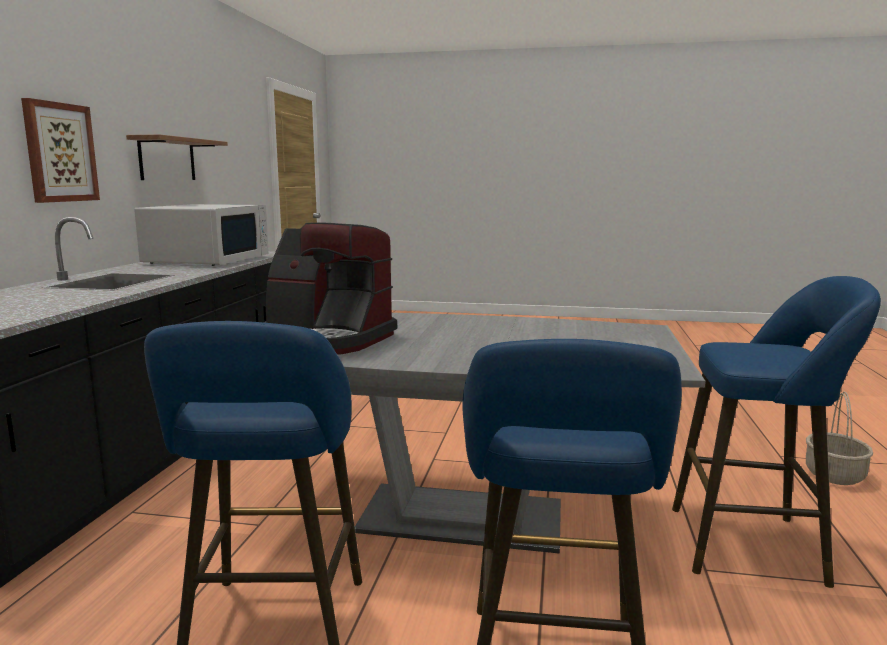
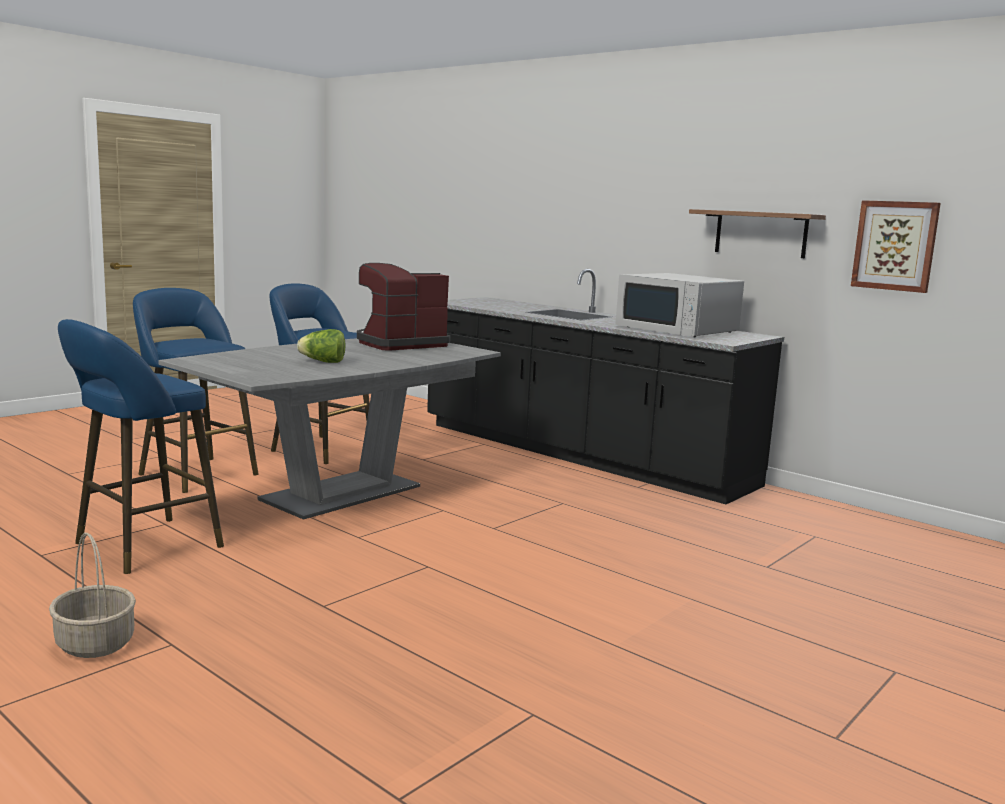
camera: 120 degrees right, 0 degrees up
picture [21,98,100,203] -> picture moved to [851,200,941,293]
none -> lettuce [297,329,345,363]

